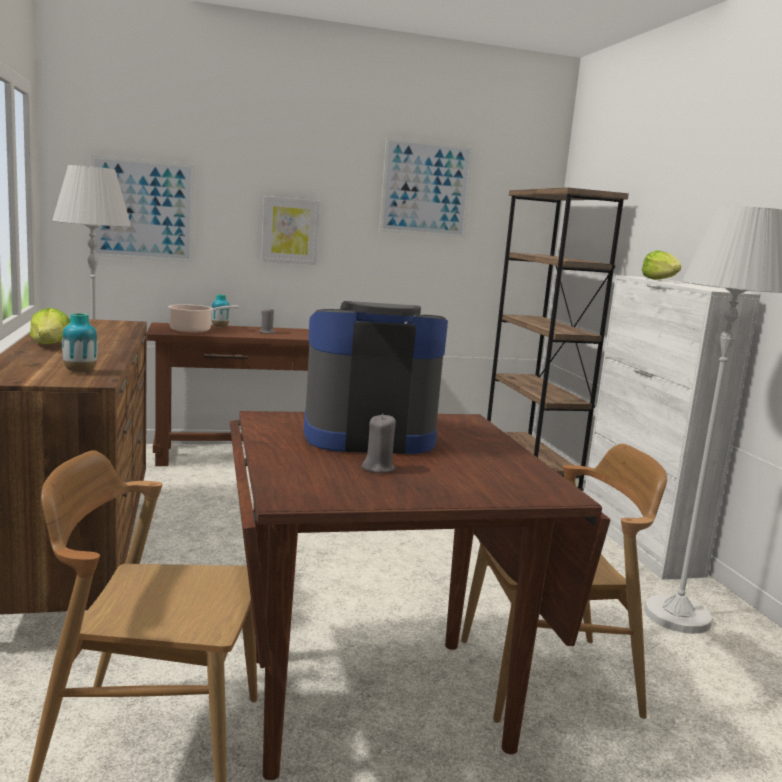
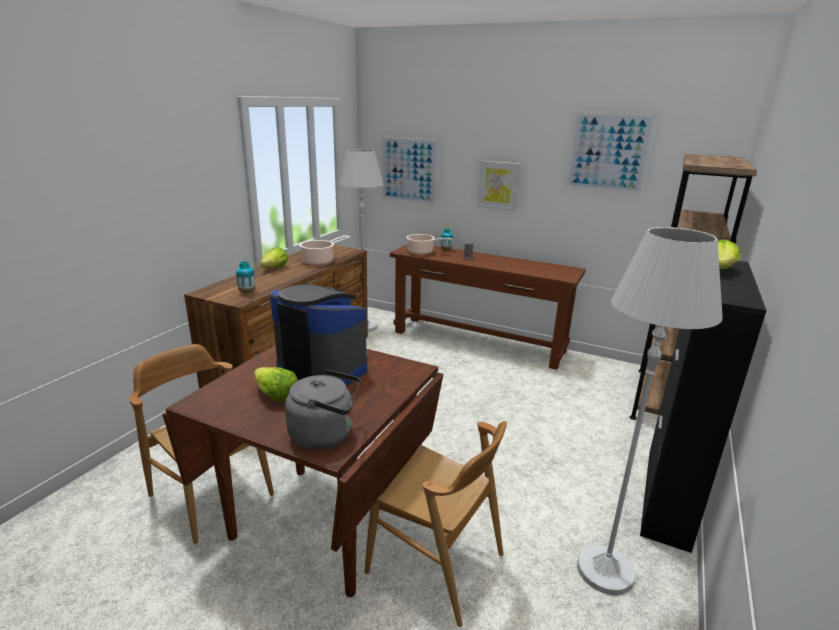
camera: 40 degrees right, 10 degrees up
grey candle [362,414,396,473] -> lettuce [254,367,298,402]
white cabinet [584,275,761,580] -> black cabinet [640,261,767,553]
none -> grey kettle [285,369,360,449]
none -> cooking pot [299,236,346,265]

